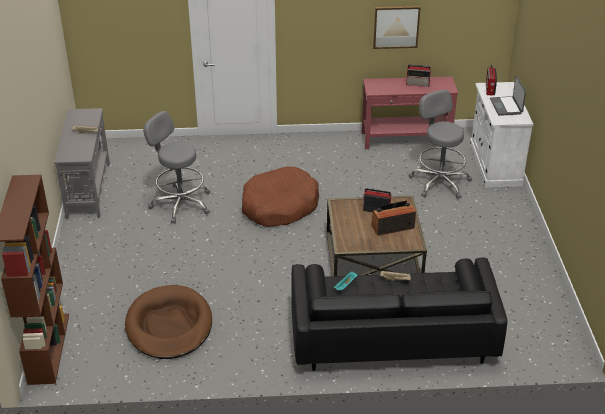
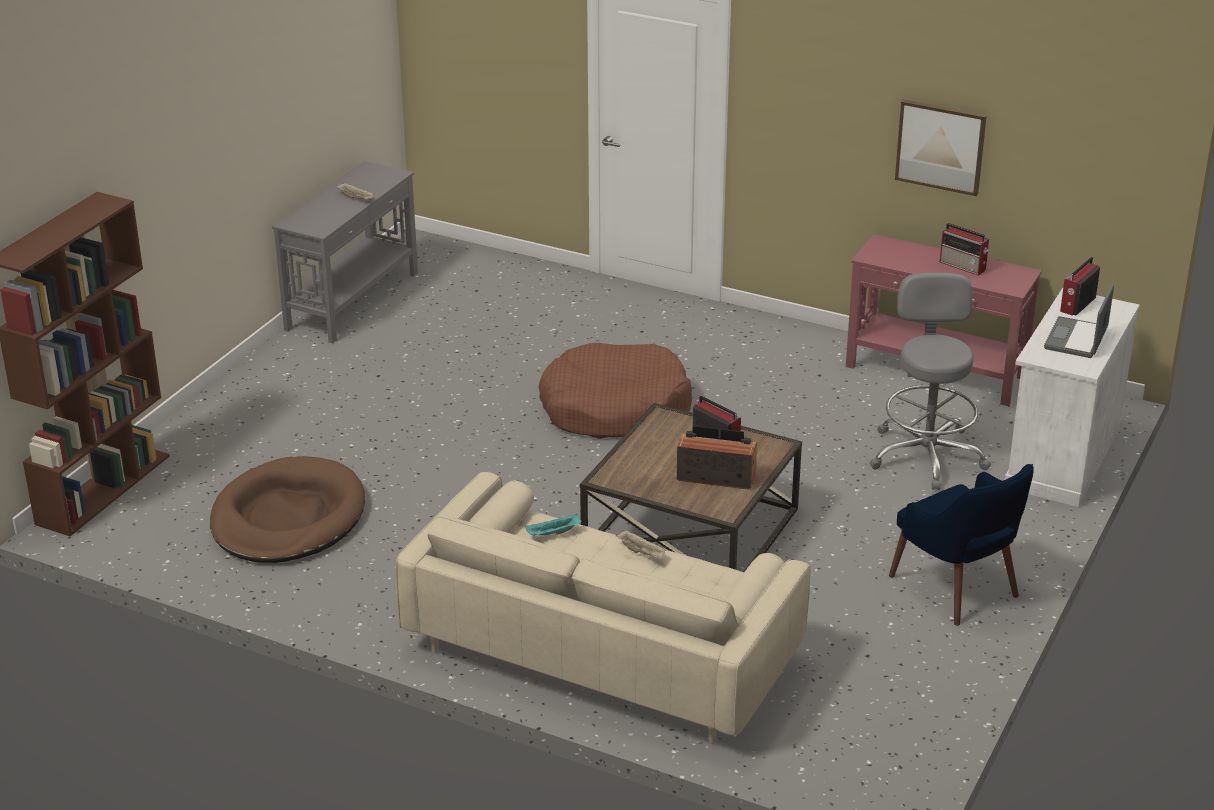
camera: 30 degrees right, 5 degrees down
grey stool [143,111,210,224] -> none
black sofa [291,258,507,371] -> beige sofa [396,472,811,744]
none -> blue armchair [889,464,1034,626]

